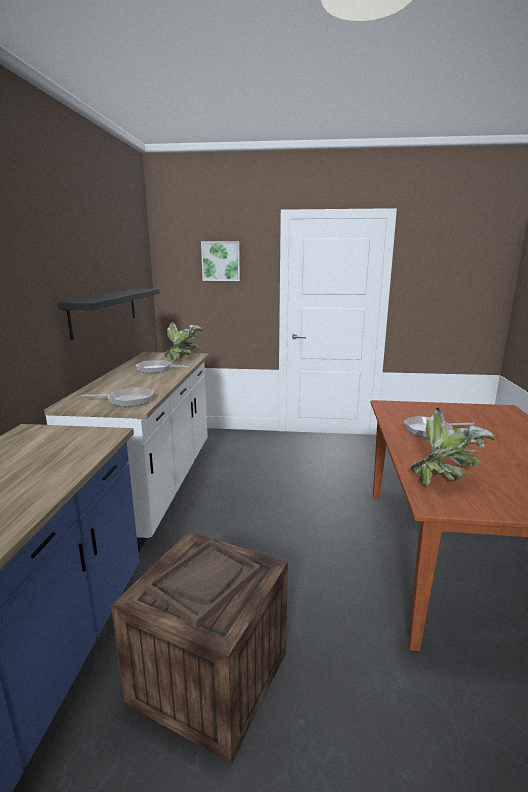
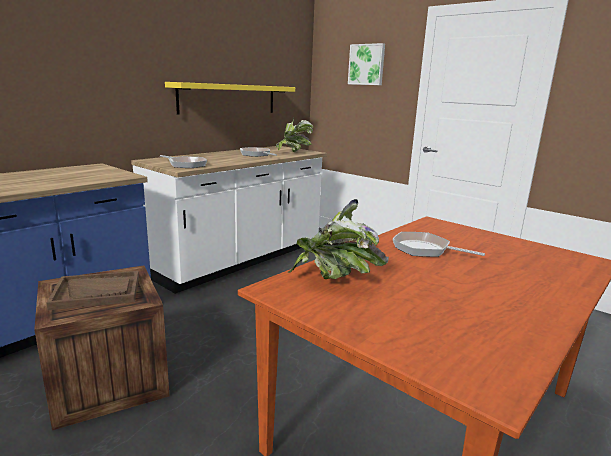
camera: 35 degrees right, 0 degrees up
black shelf [58,289,160,340] -> yellow shelf [165,82,295,115]

